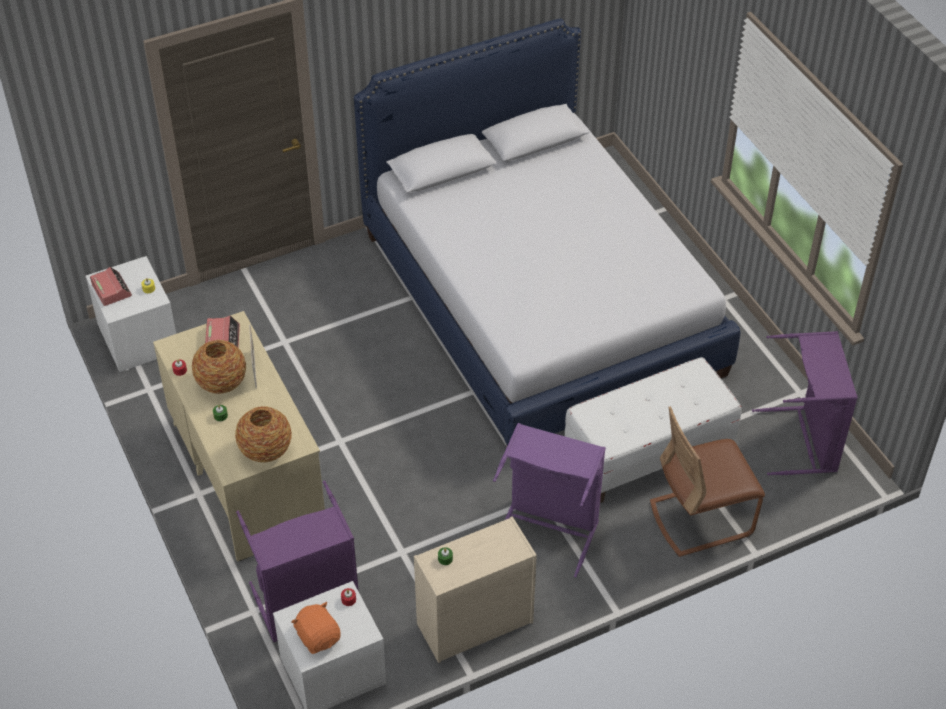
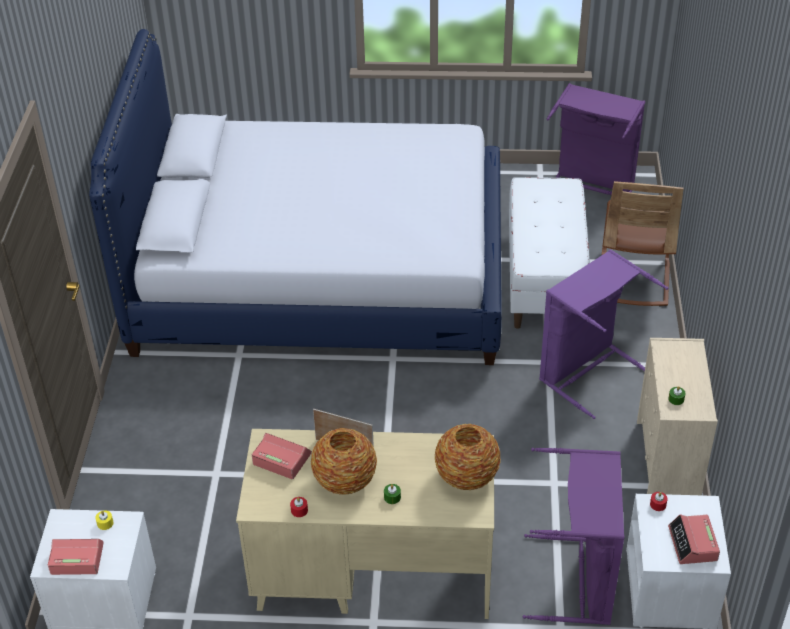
camera: 60 degrees left, 5 degrees down
orange plush toy [291,602,341,654] -> alarm clock [668,514,720,564]

